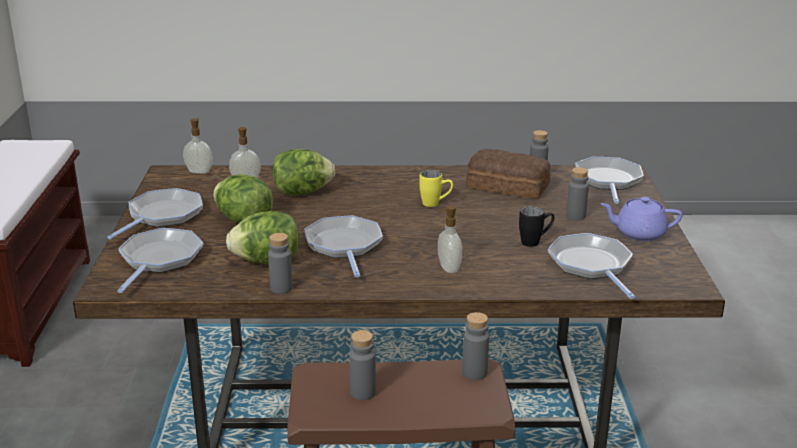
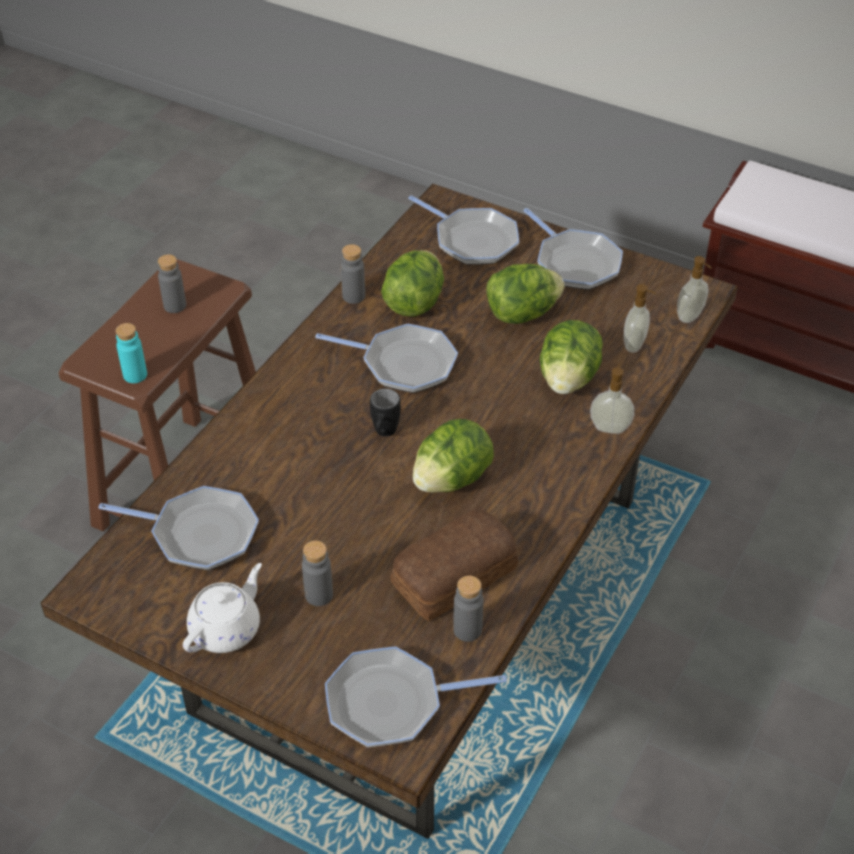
camera: 120 degrees right, 20 degrees up
yellow mug [419,170,453,207] -> lettuce [412,419,494,493]
soap dispenser [438,205,462,273] -> soap dispenser moved to [590,363,634,434]
grey bottle [462,312,489,380] -> turquoise bottle [116,323,147,383]
black mug [519,206,554,247] -> black mug moved to [370,388,401,437]
frying pan [575,157,644,204] -> frying pan turned 135 degrees clockwise [325,646,507,747]
purple teapot [601,197,682,241] -> white teapot [183,563,262,653]

